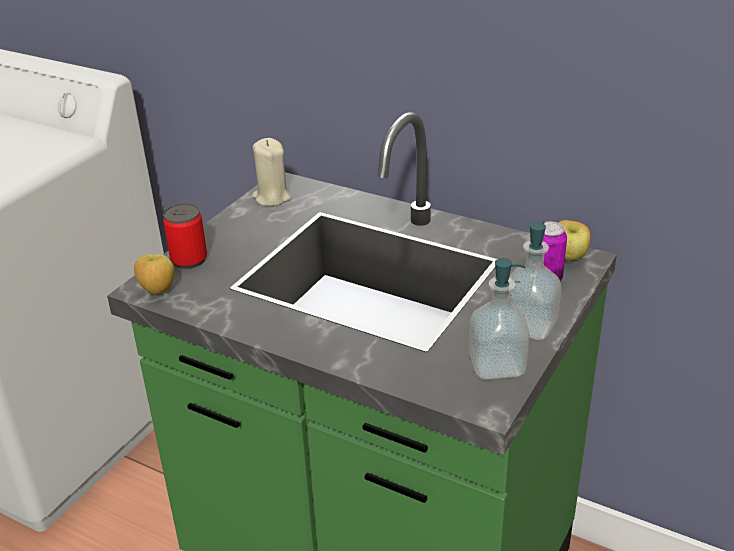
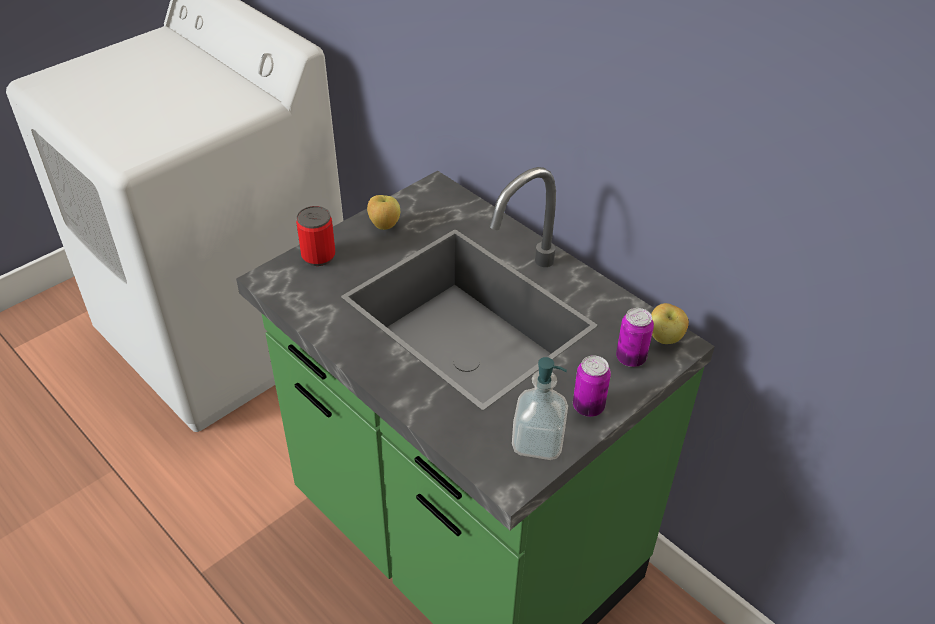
camera: 15 degrees right, 10 degrees up
apple [134,254,174,294] -> apple moved to [367,195,400,230]
beige candle [252,138,291,206] -> none
soap dispenser [509,222,562,340] -> can [573,355,611,417]

